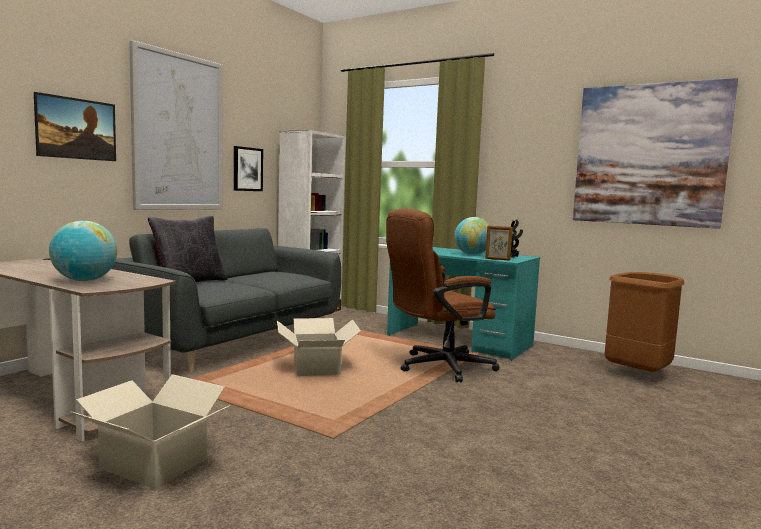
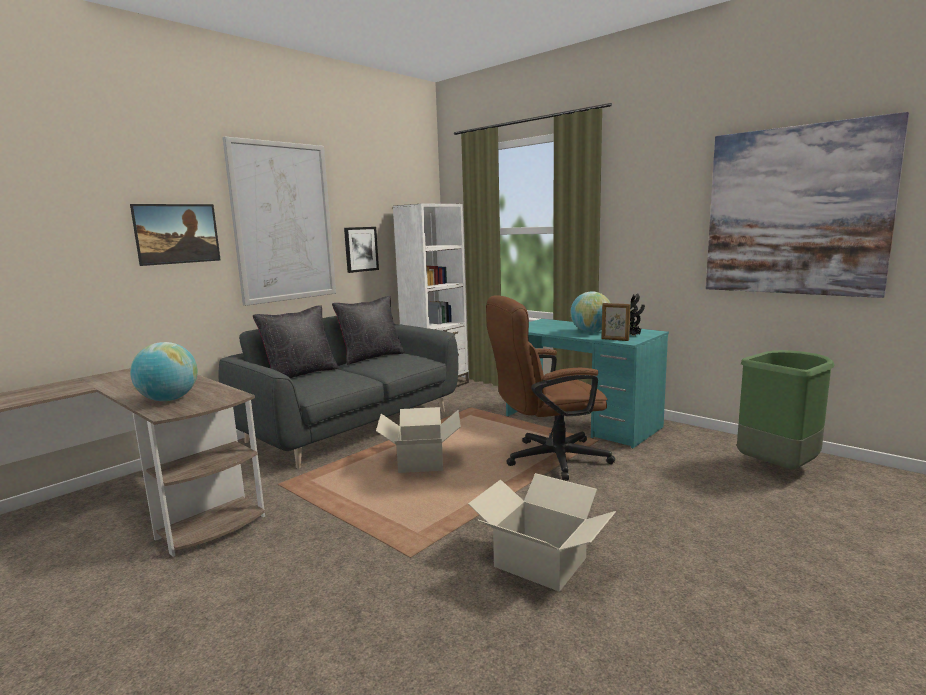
camera: 10 degrees right, 5 degrees up
cardboard box [70,374,231,489] -> cardboard box moved to [468,473,616,592]
brown trash can [605,272,685,372] -> green trash can [737,350,835,470]
none -> black pillow [332,296,404,365]

